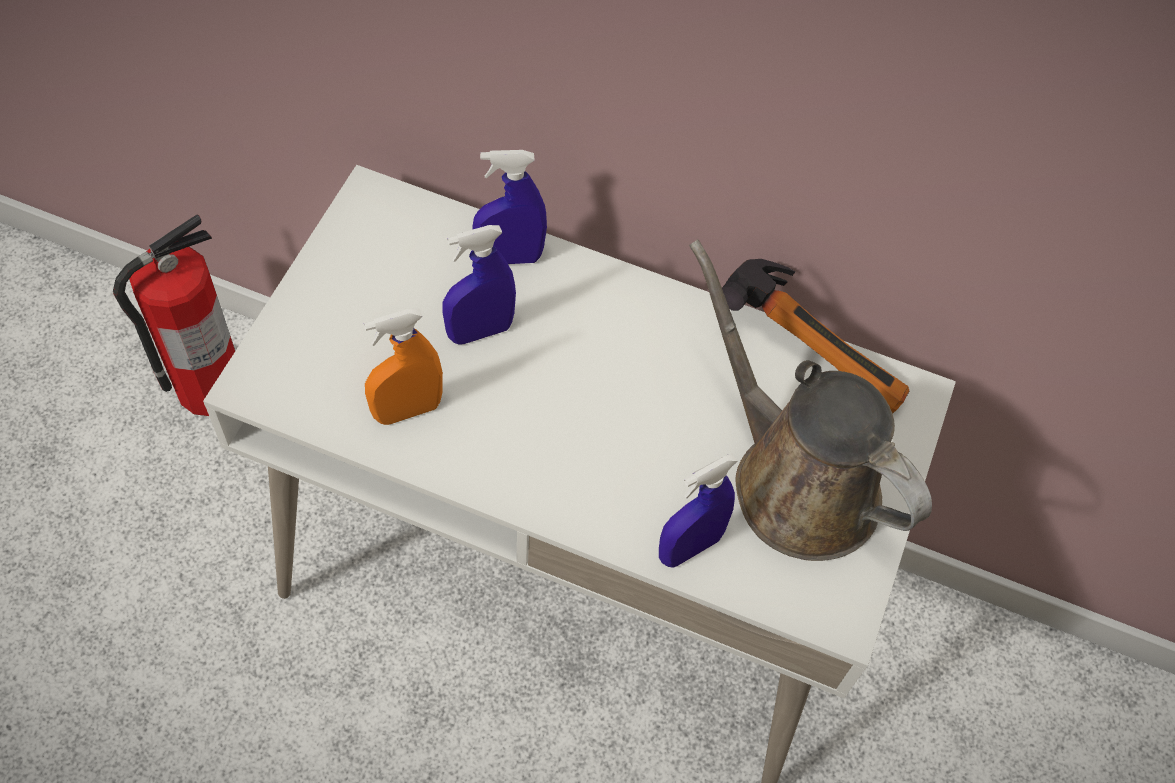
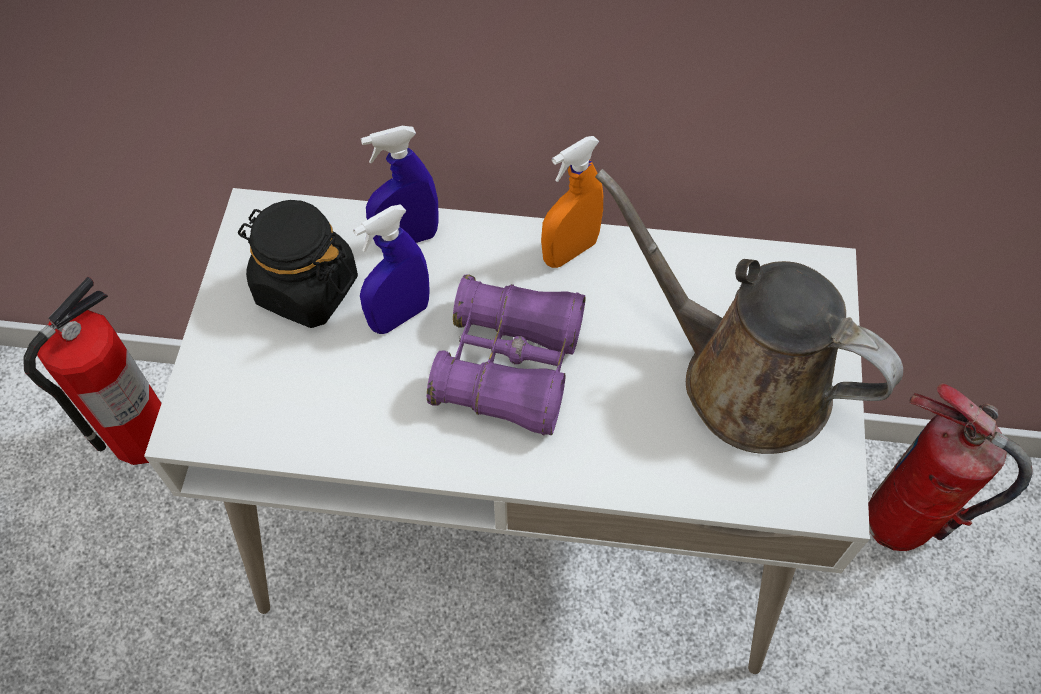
camera: 10 degrees left, 0 degrees up
orange spray bottle [364,309,443,425] -> orange spray bottle moved to [541,136,603,268]
blue spray bottle [659,453,738,568] -> none
hammer [722,259,909,413] -> none
none -> black jar [238,200,358,328]
none -> purple binoculars [427,274,586,435]
none -> fire extinguisher [868,383,1032,551]

